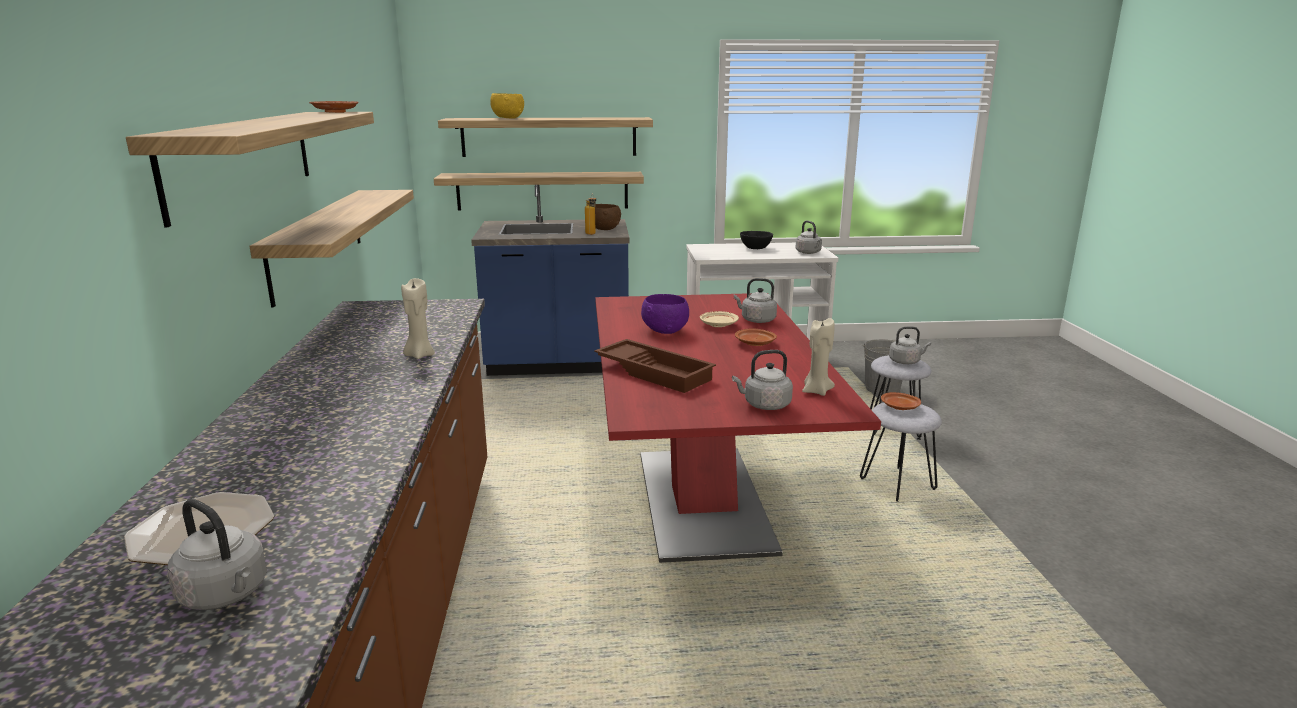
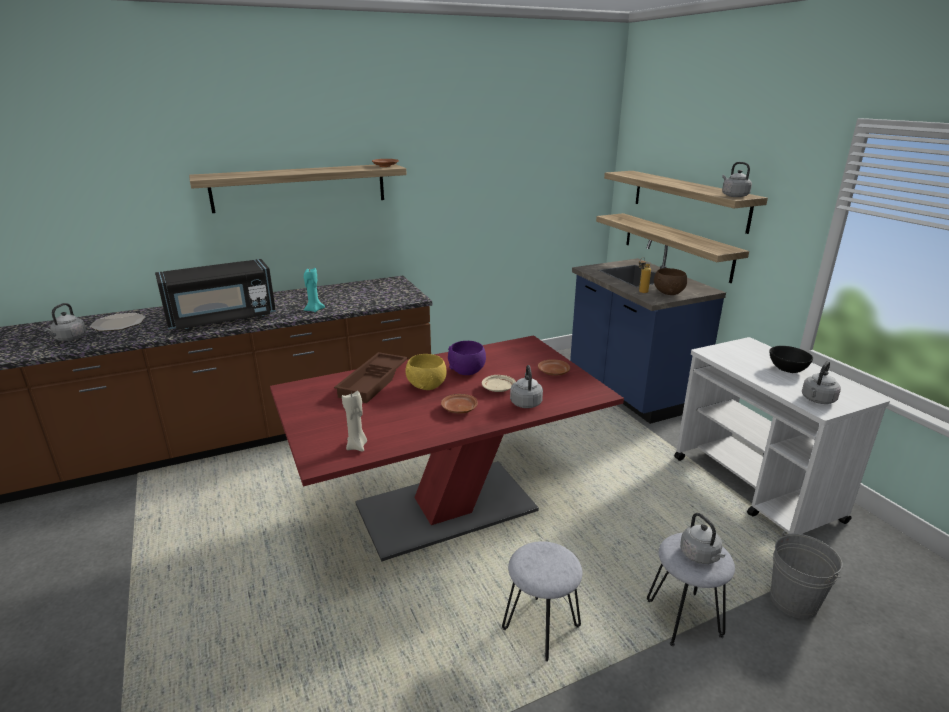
camera: 70 degrees right, 5 degrees up
shelf [249,190,414,308] -> none
beige candle [401,278,435,359] -> turquoise candle [304,268,325,312]
yellow bowl [490,93,524,119] -> yellow bowl moved to [405,354,447,390]
grey kettle [732,350,793,410] -> grey kettle moved to [722,162,752,197]
brown plate [881,392,921,410] -> brown plate moved to [538,360,570,376]
none -> black microwave [155,259,276,330]

